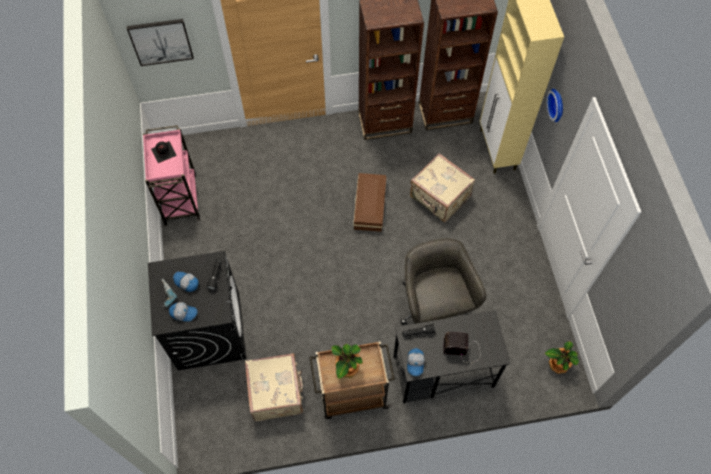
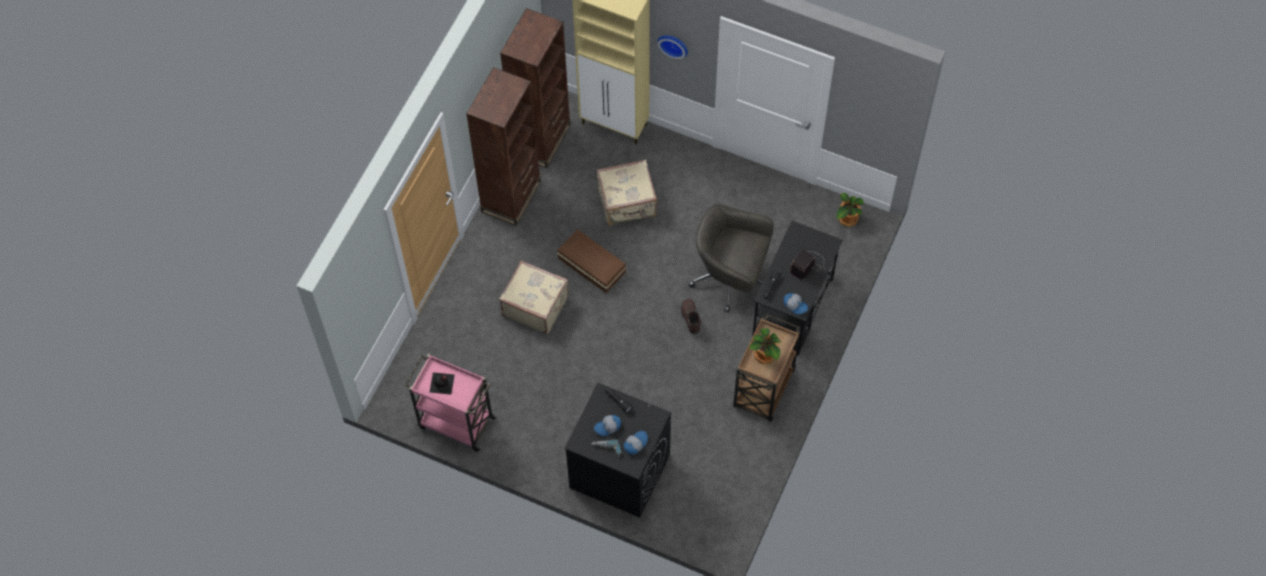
camera: 55 degrees left, 0 degrees up
picture [127,19,194,66] -> none
beige suitcase [245,353,303,421] -> beige suitcase moved to [499,260,569,334]
none -> brown boot [681,299,701,334]

